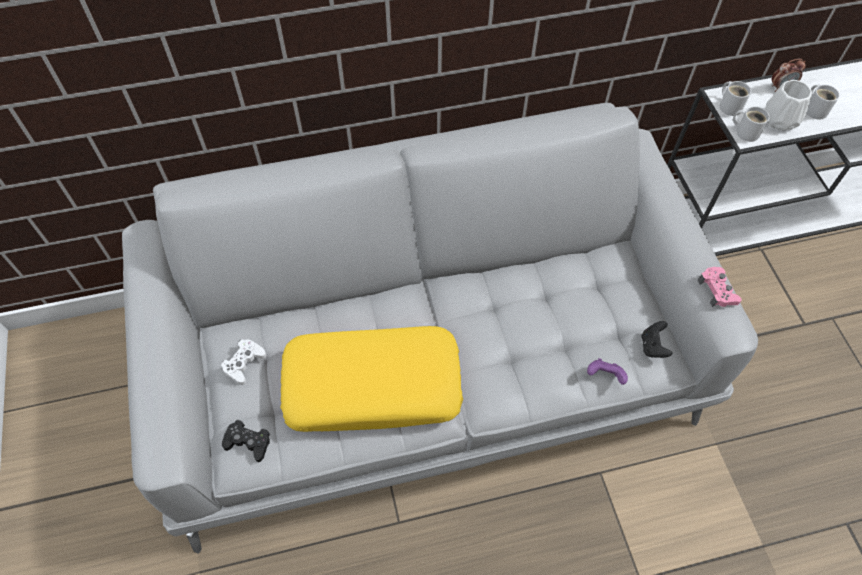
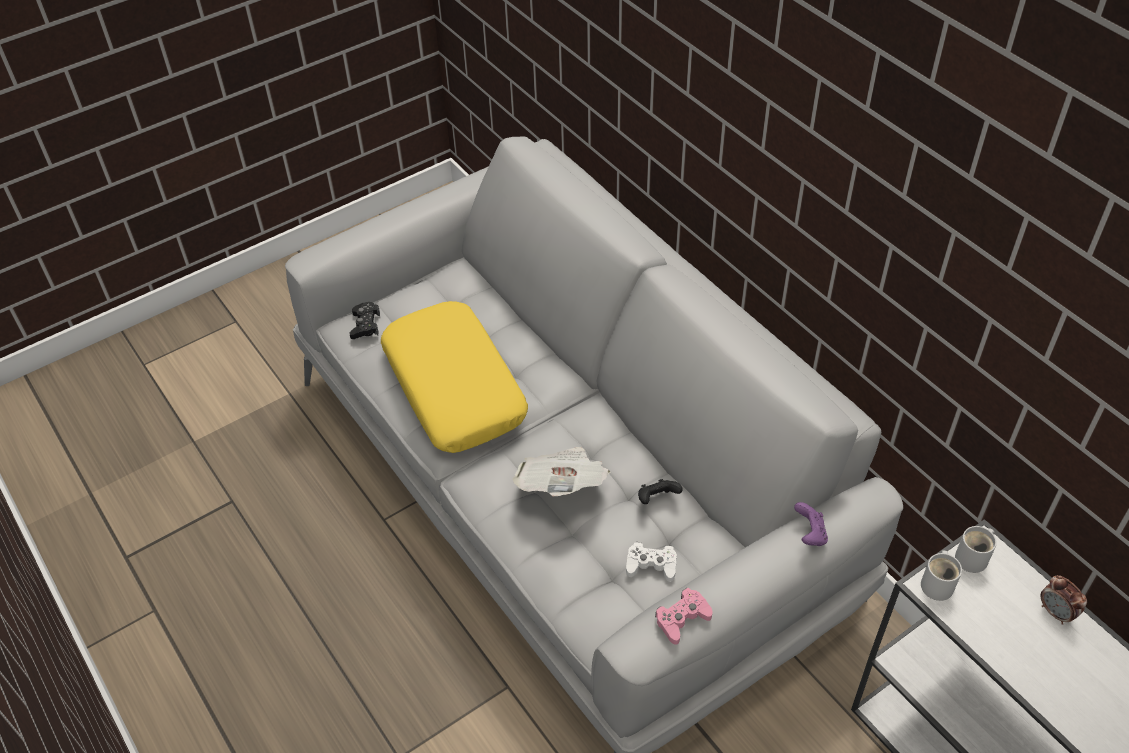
camera: 70 degrees right, 10 degrees down
white game controller [221,339,266,385] -> white game controller moved to [626,542,677,582]
purple game controller [587,358,628,385] -> purple game controller moved to [794,502,828,546]
black game controller [641,321,672,358] -> black game controller moved to [638,479,683,504]
white vase [765,80,812,131] -> none
white mug [807,84,840,120] -> none
none -> newspaper [512,447,611,496]

